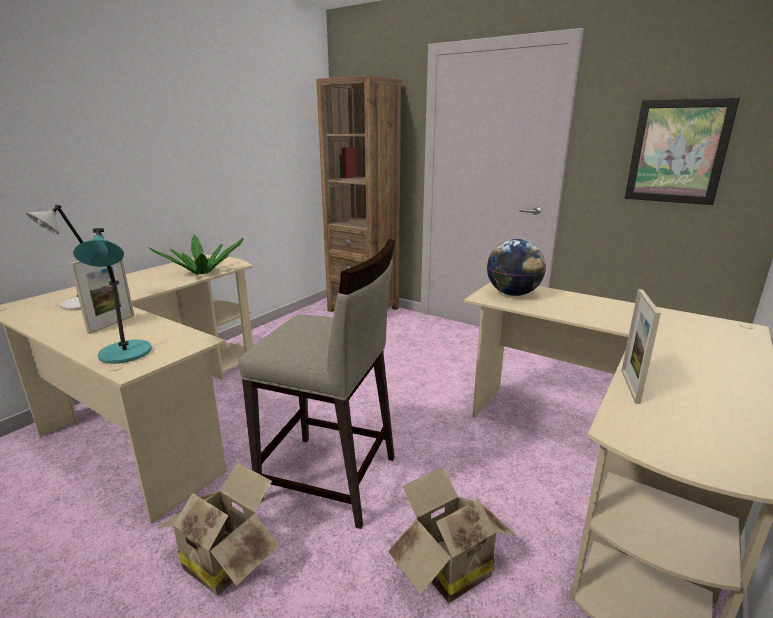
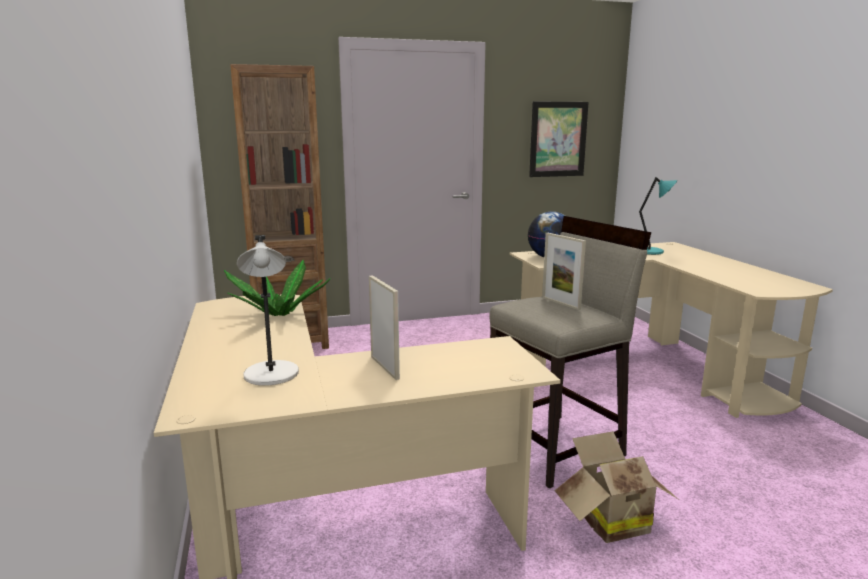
camera: 50 degrees left, 5 degrees down
turquoise table lamp [73,228,152,364] -> turquoise table lamp moved to [639,177,677,255]
cardboard box [388,467,517,603] -> none
picture frame [622,289,661,404] -> picture frame moved to [542,233,586,310]

